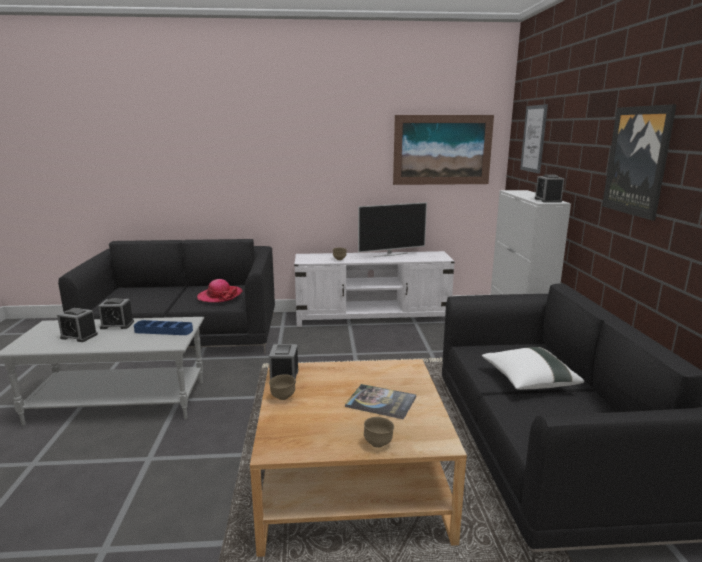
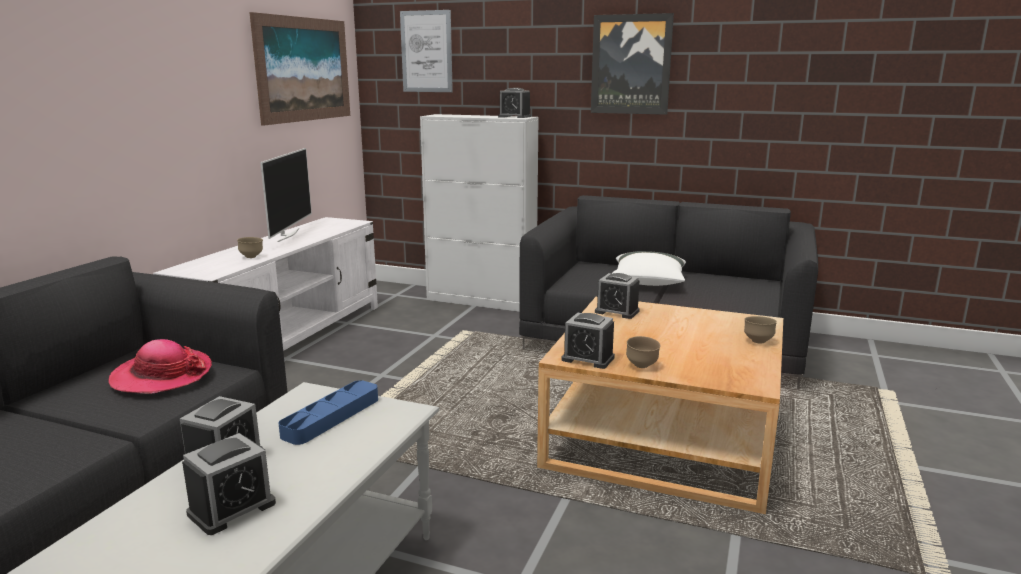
camera: 65 degrees left, 0 degrees up
book [345,384,416,419] -> none
none -> alarm clock [595,273,640,319]

